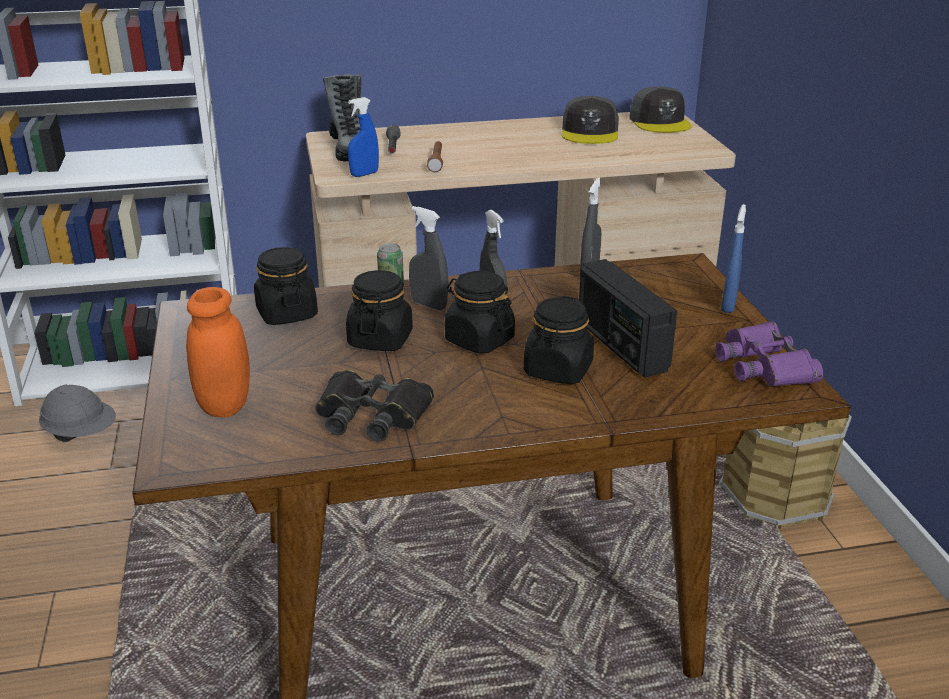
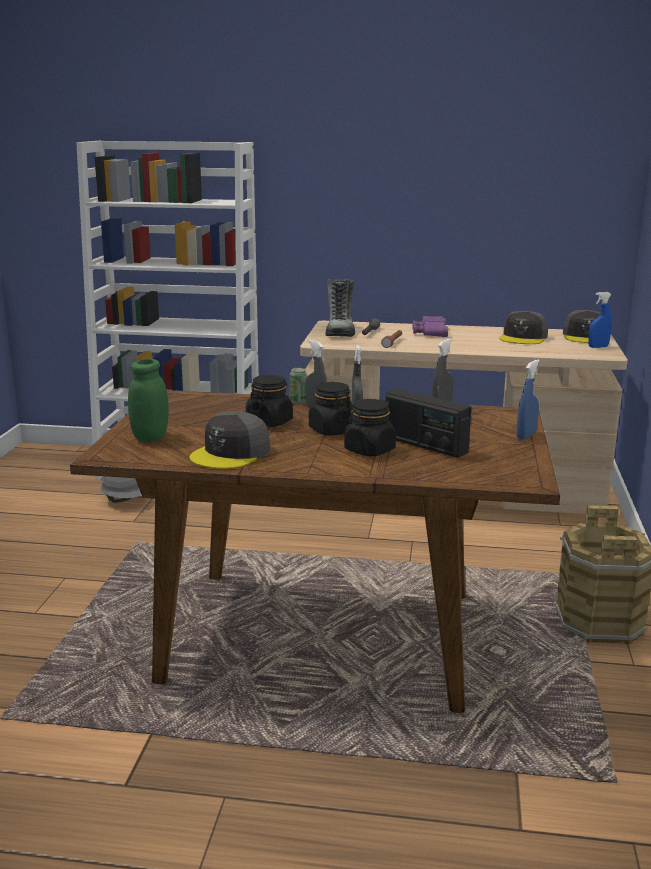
camera: 20 degrees right, 10 degrees down
orange jar [186,287,250,418] -> green jar [128,359,169,442]
black jar [254,247,318,325] -> none
black binoculars [315,370,434,442] -> grey cap [189,411,271,469]
blue spray bottle [348,97,379,177] -> blue spray bottle moved to [588,292,612,348]
radio [579,259,677,378] -> radio turned 45 degrees counterclockwise [386,388,471,458]
purple binoculars [715,322,823,387] -> purple binoculars moved to [413,316,448,337]

